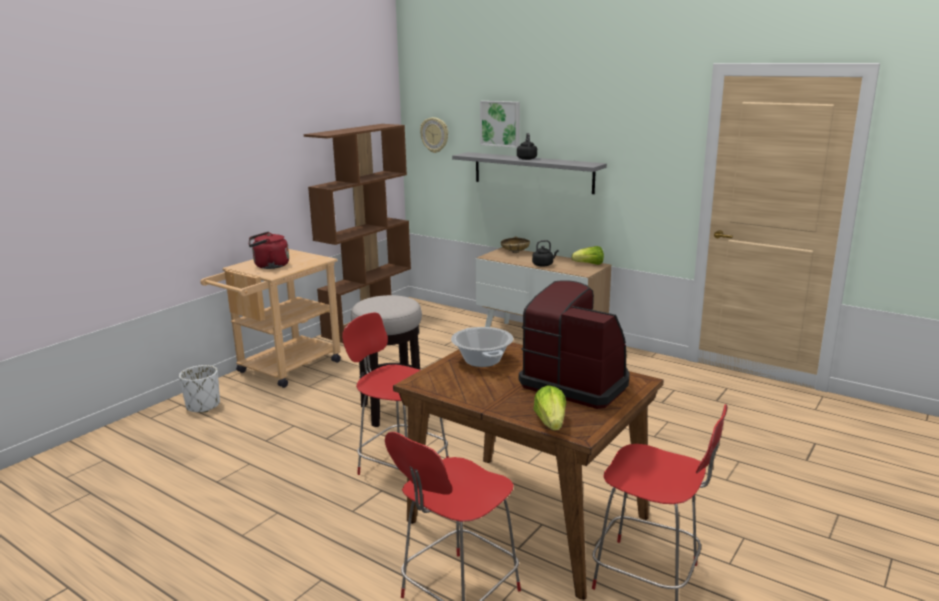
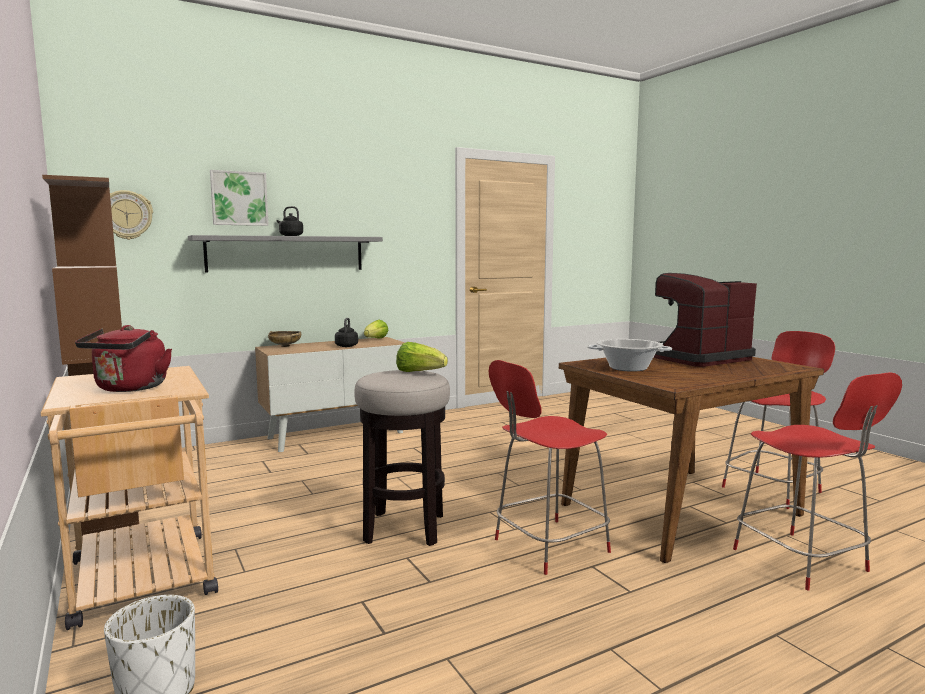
camera: 65 degrees left, 10 degrees down
lettuce [533,385,566,430] -> lettuce moved to [396,342,448,372]

